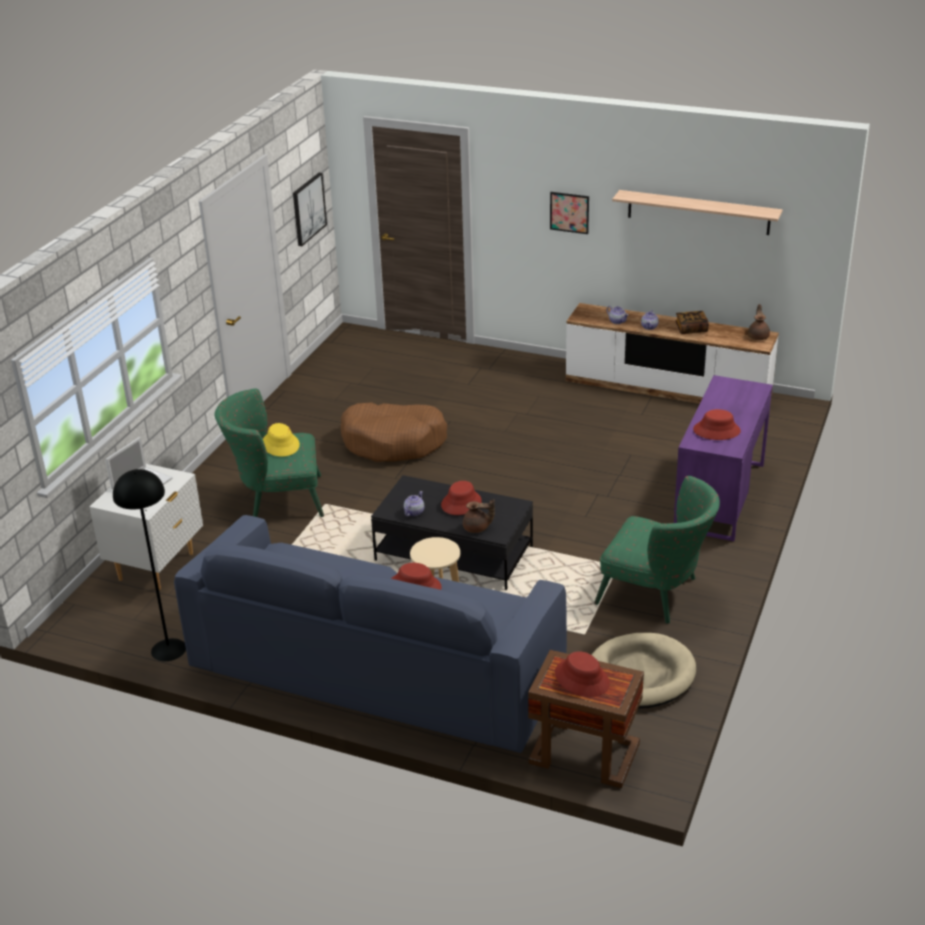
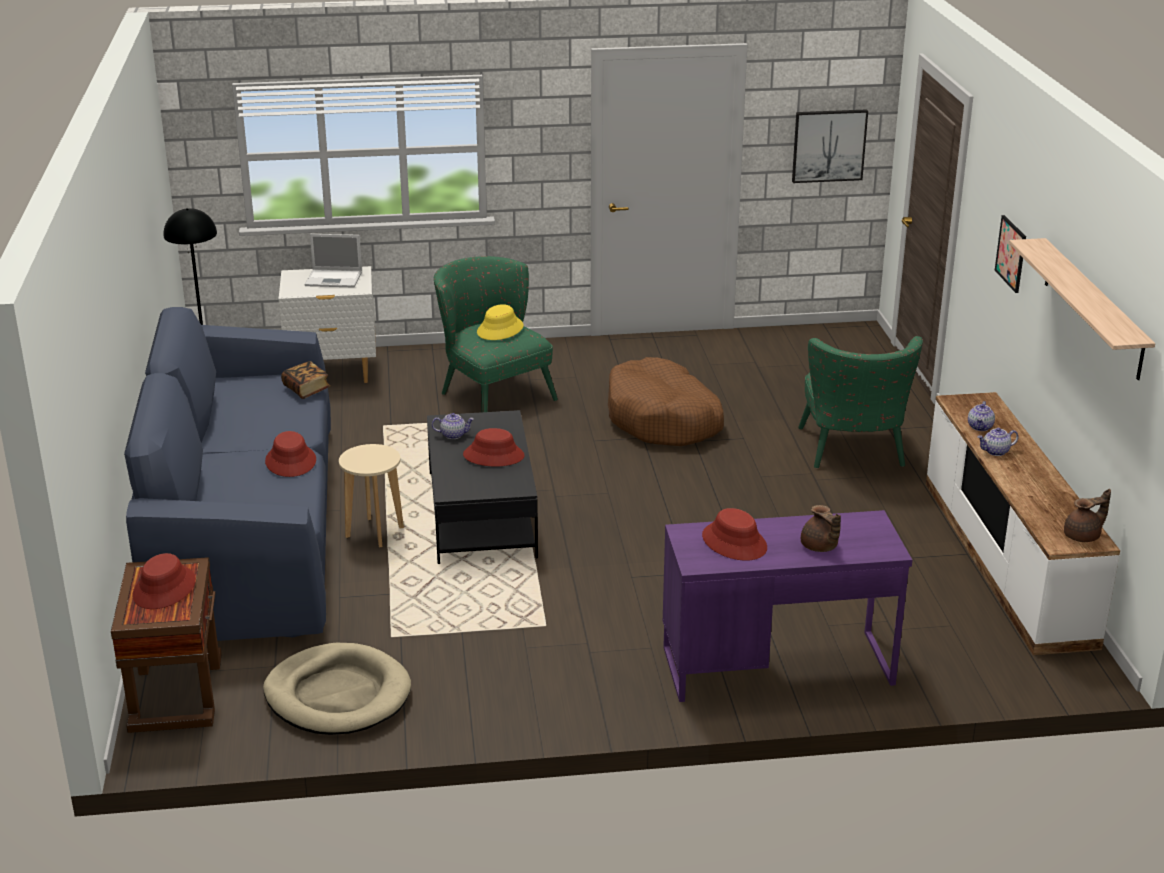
camera: 60 degrees right, 5 degrees down
brown teapot [463,499,495,533] -> brown teapot moved to [801,505,841,552]
green armchair [594,475,720,624] -> green armchair moved to [798,336,923,468]
book [676,311,709,334] -> book moved to [281,361,330,399]

